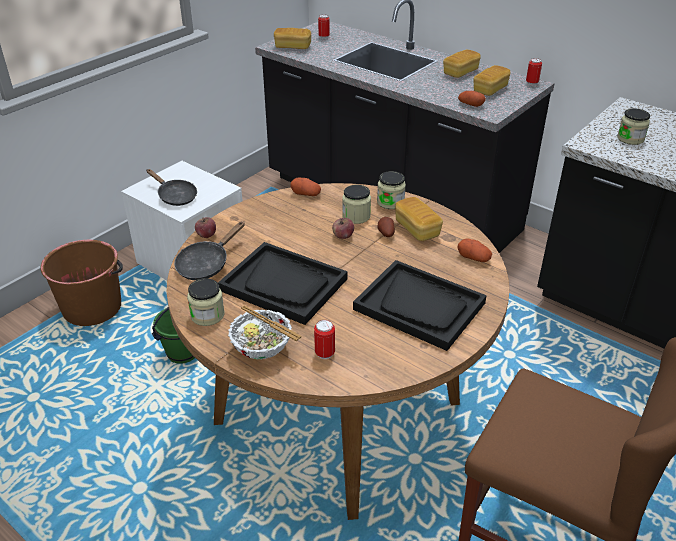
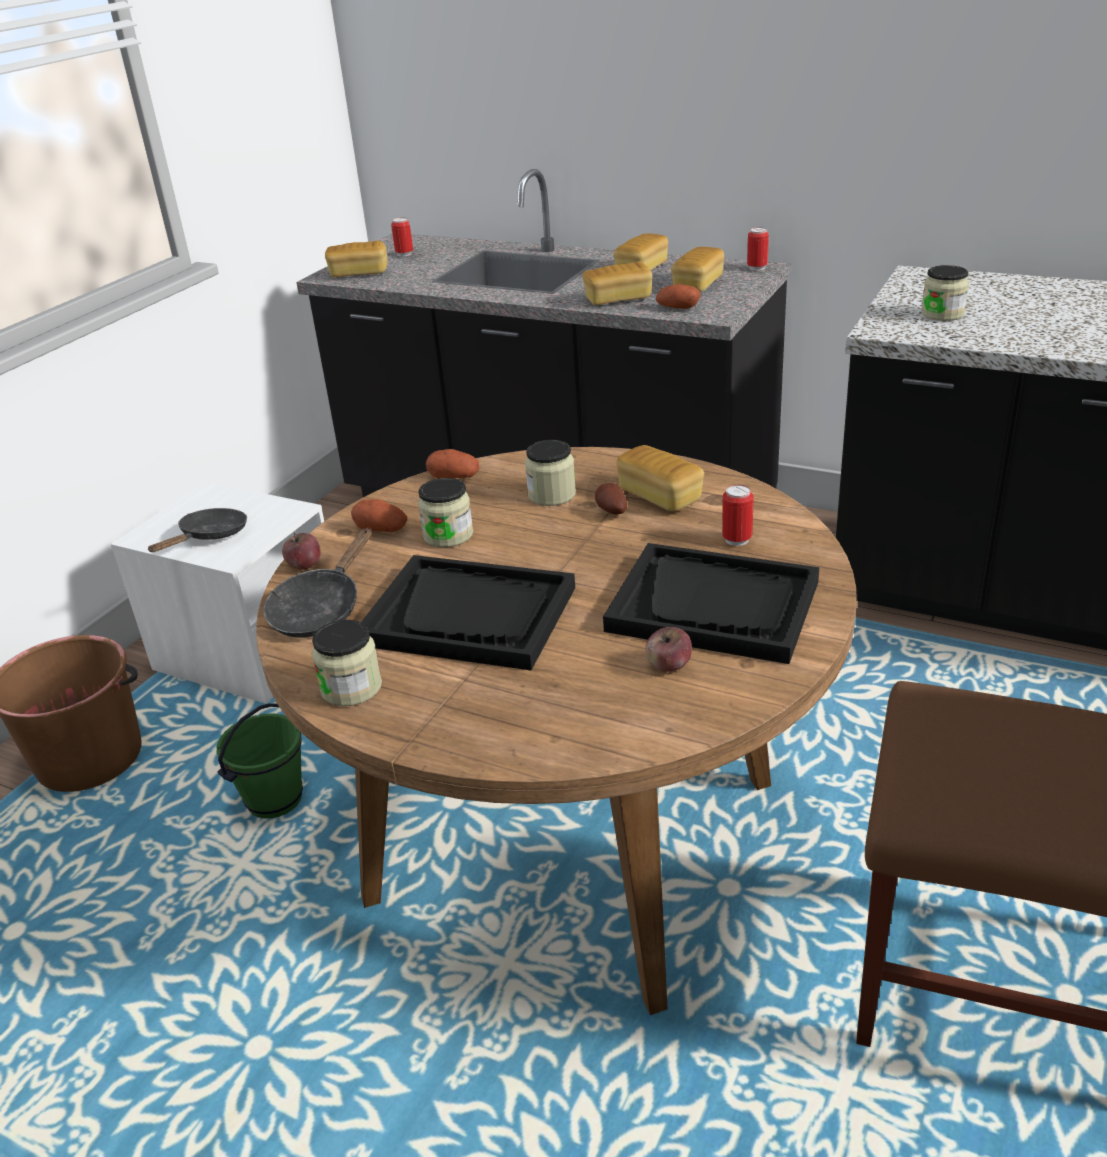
camera: 10 degrees left, 5 degrees down
black frying pan [146,169,197,206] -> black frying pan turned 90 degrees counterclockwise [148,508,247,552]
bowl [228,305,302,360] -> none
can [314,320,335,359] -> can moved to [722,485,754,546]
apple [332,218,354,239] -> apple moved to [645,627,692,672]
jar [377,171,406,209] -> jar moved to [418,478,473,547]
potato [457,238,492,262] -> potato moved to [351,499,407,532]
none -> bread [583,262,652,305]

